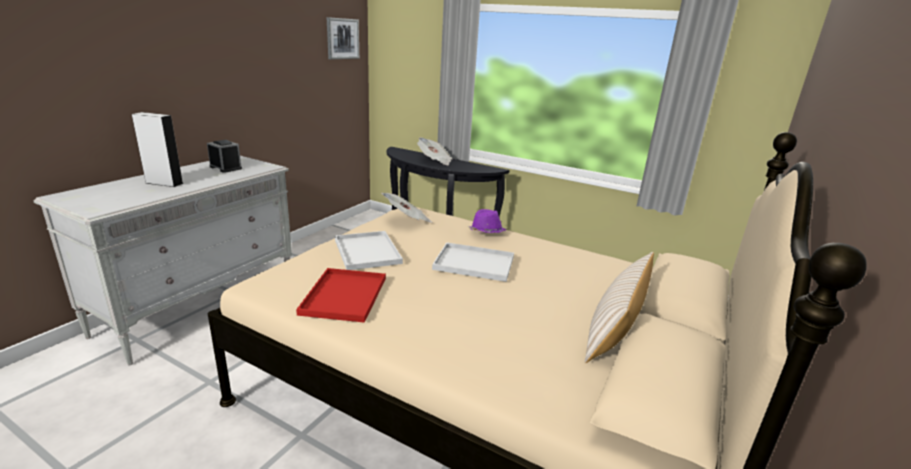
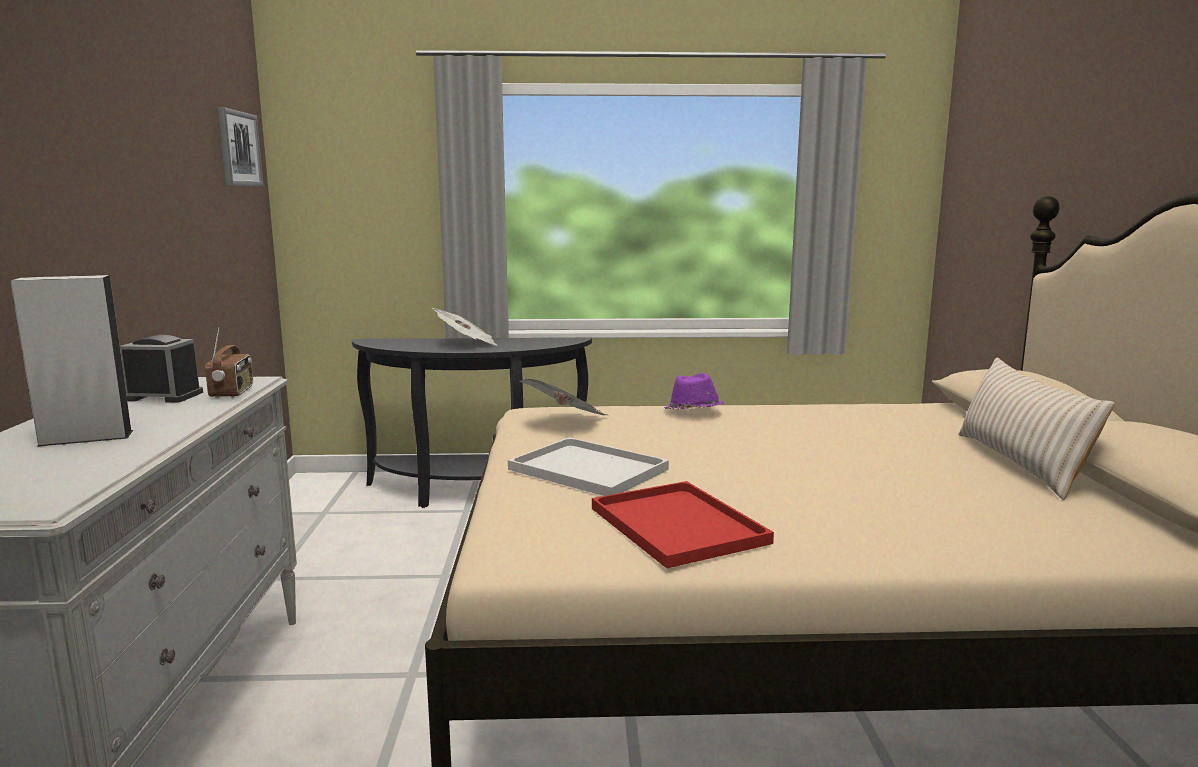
camera: 30 degrees left, 10 degrees down
white tray [432,242,514,282] -> none
none -> radio [205,327,253,398]

